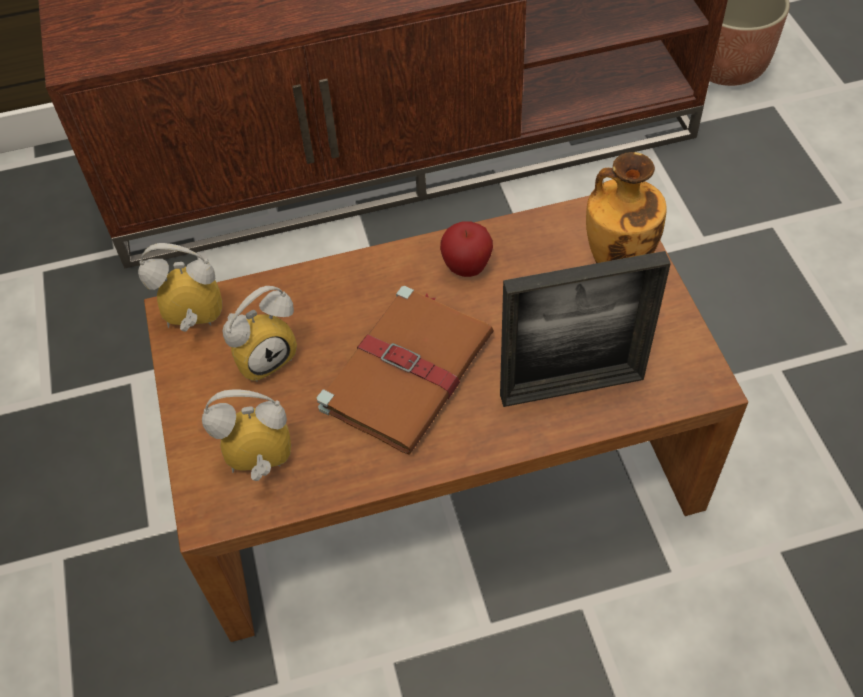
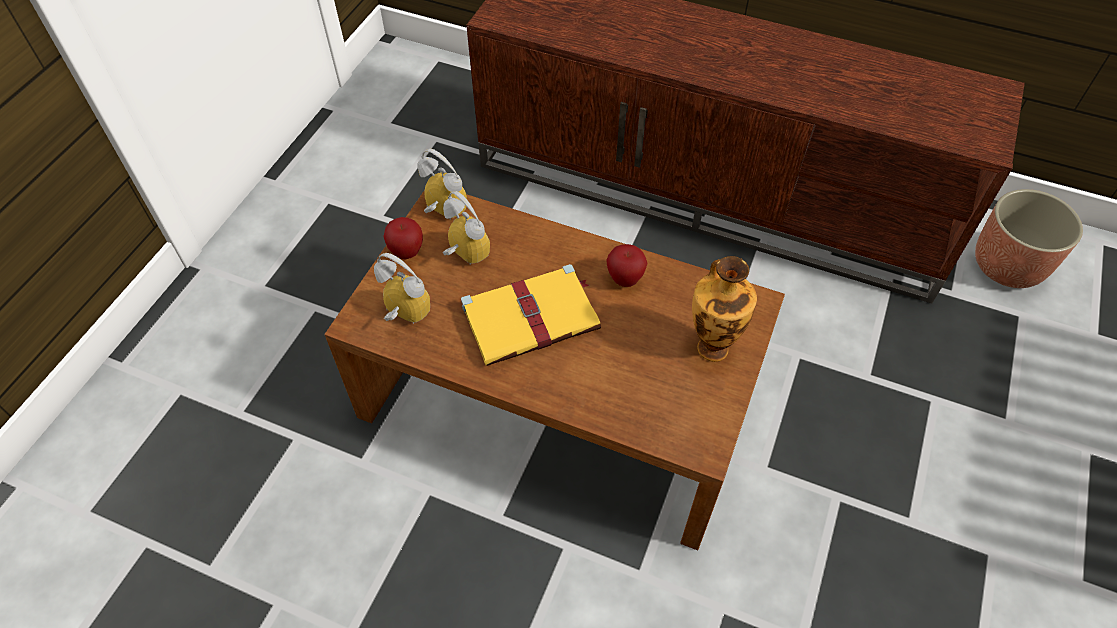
camera: 35 degrees right, 0 degrees up
alarm clock [222,286,297,382] -> alarm clock turned 135 degrees counterclockwise [442,191,490,265]
brown book [316,286,494,455] -> yellow book [461,264,601,366]
picture frame [500,251,671,407] -> none
none -> apple [383,217,423,259]

